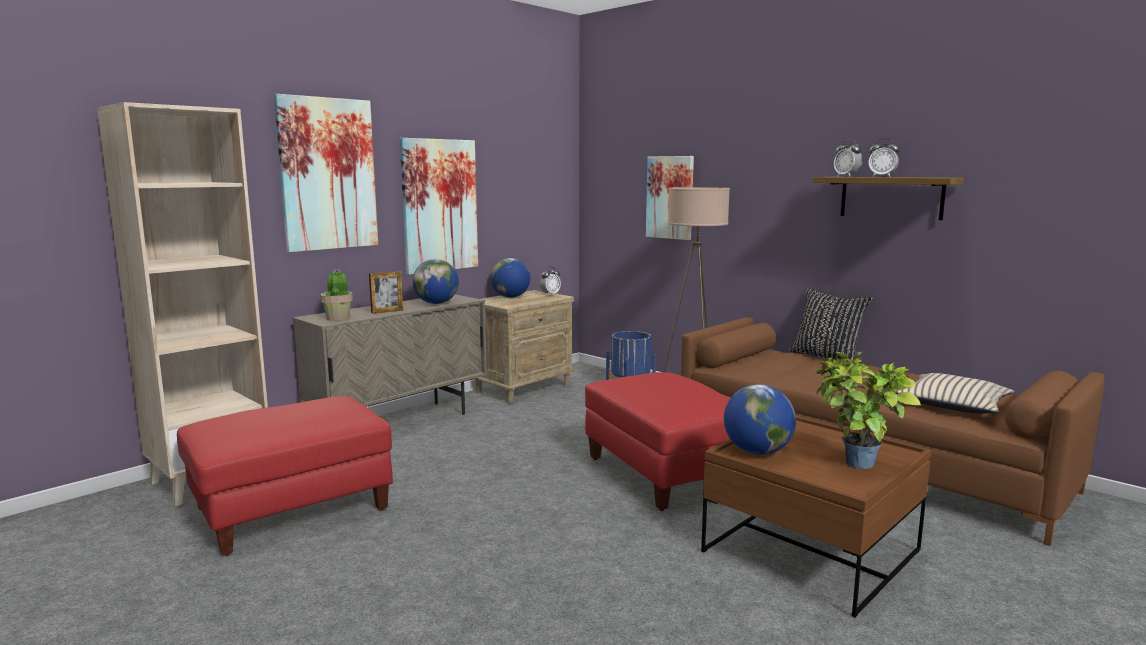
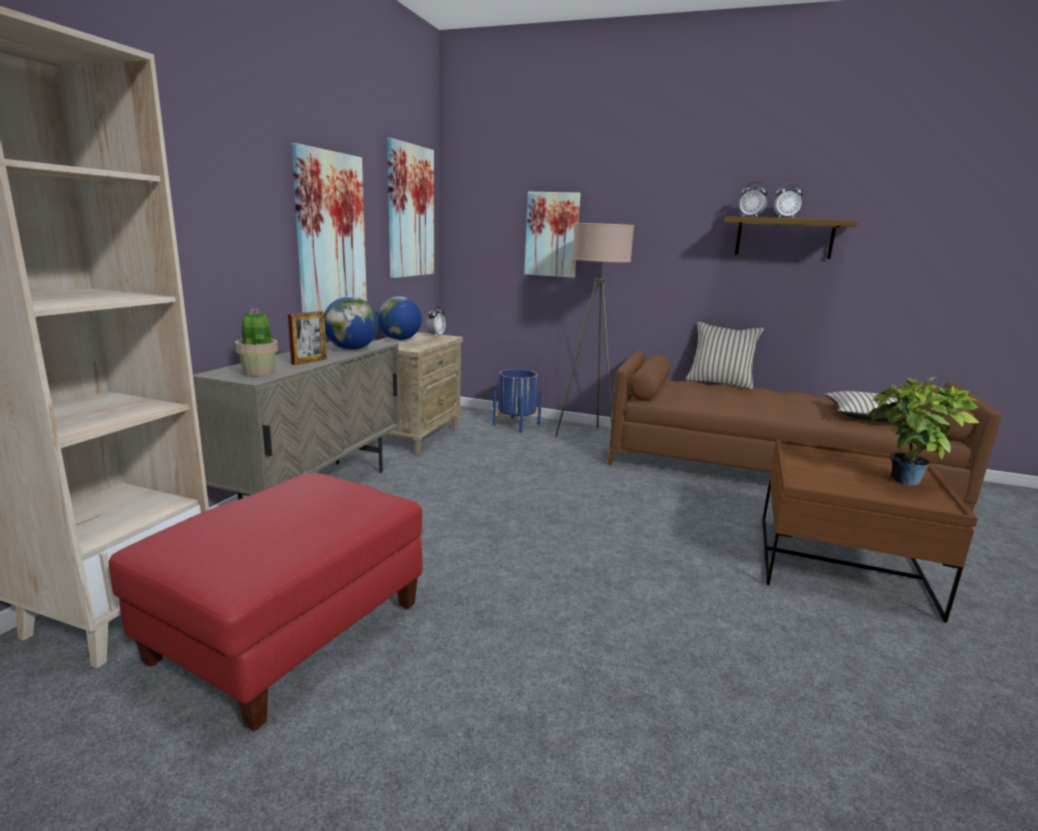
camera: 25 degrees left, 5 degrees up
picture [274,94,378,252] -> picture moved to [387,138,434,278]
red ottoman [585,372,730,511] -> none
globe [724,384,796,455] -> none
black pillow [789,289,873,361] -> beige pillow [685,322,764,390]

